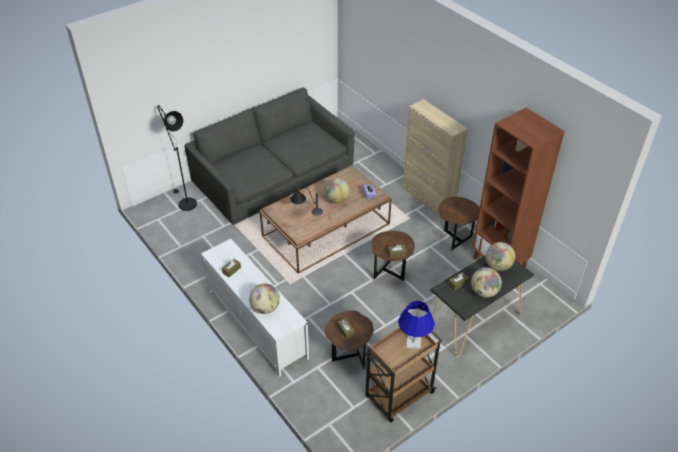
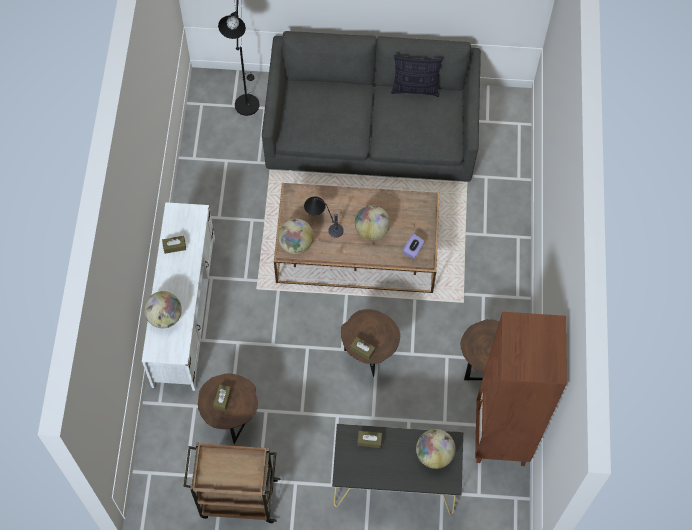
camera: 40 degrees right, 20 degrees up
blue table lamp [398,301,435,350] -> none
beige cabinet [403,99,468,219] -> none
globe [471,267,502,298] -> globe moved to [278,219,314,254]
none -> pillow [391,54,443,97]

